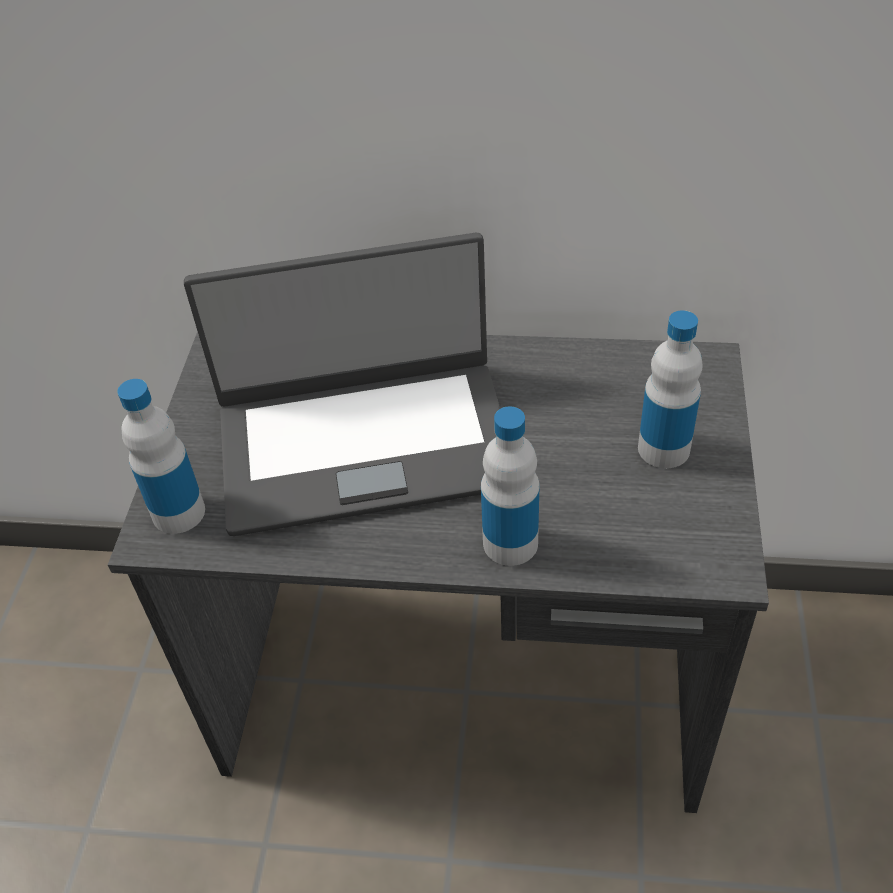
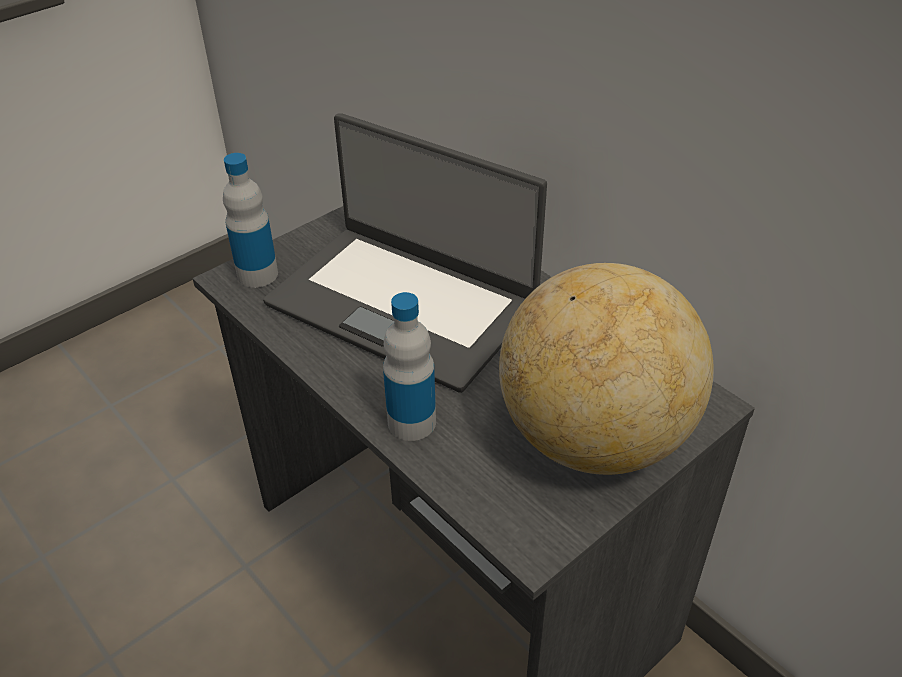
camera: 40 degrees right, 5 degrees down
bottle [638,310,703,468] -> globe [499,263,714,475]

